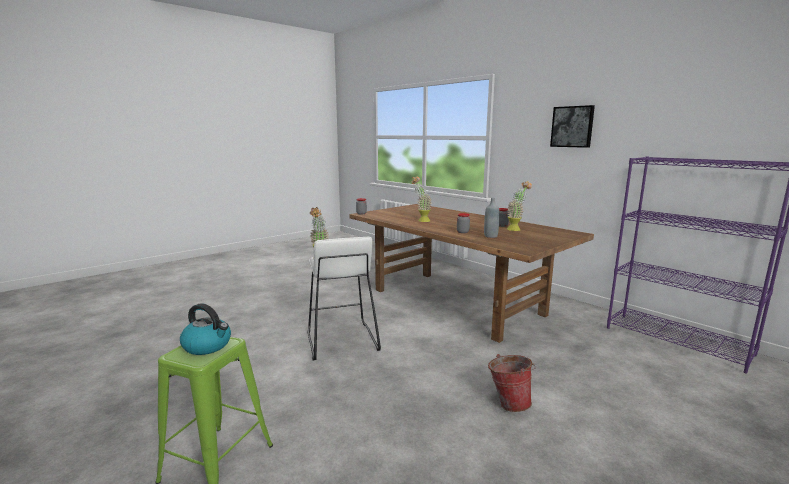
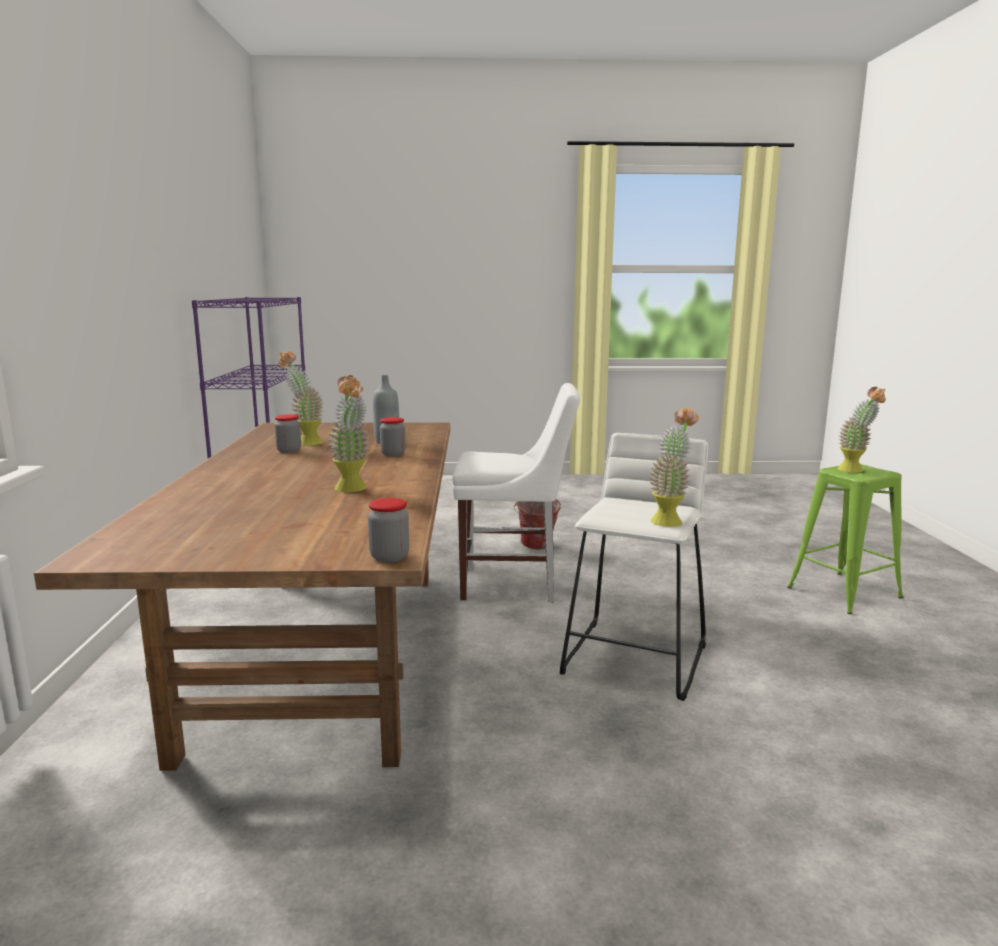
camera: 140 degrees left, 0 degrees up
kettle [180,303,231,355] -> potted plant [838,387,886,473]
picture [550,105,595,148] -> none
none -> white chair [452,383,580,602]

